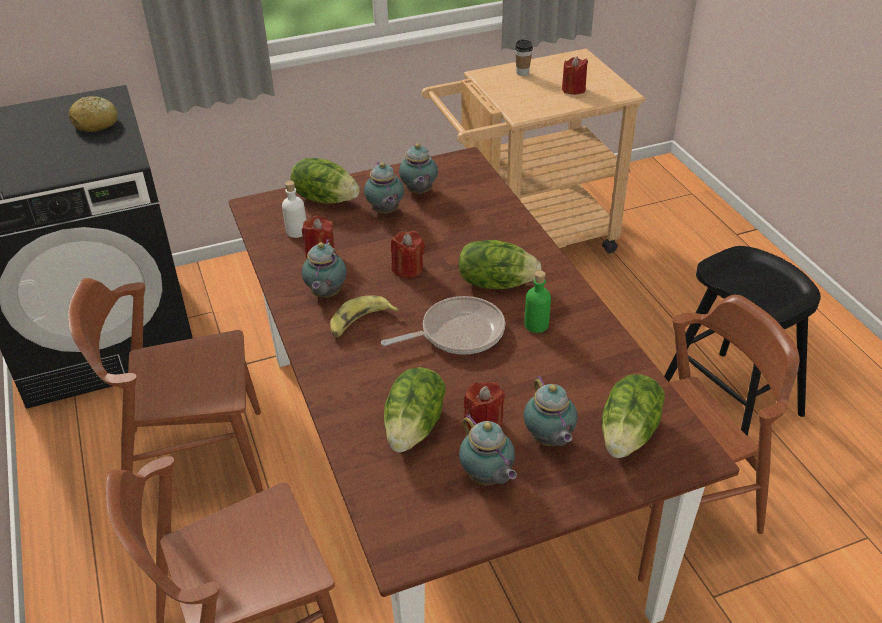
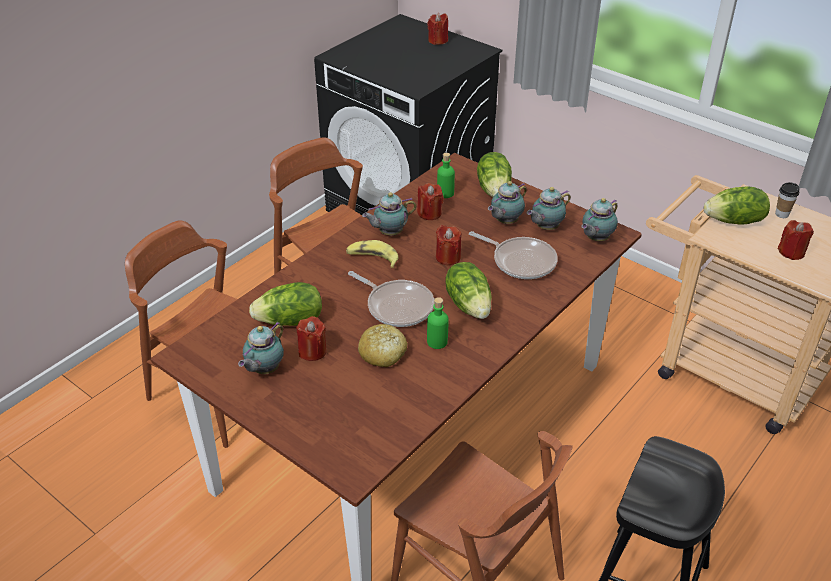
camera: 60 degrees right, 0 degrees up
bread [69,96,117,132] -> bread moved to [358,324,408,367]
white bottle [282,181,306,238] -> green bottle [437,153,455,198]
teapot [524,376,578,446] -> teapot moved to [582,198,618,241]
lettuce [602,374,665,458] -> lettuce moved to [704,186,770,225]
none -> red candle [427,13,448,45]
none -> frying pan [469,231,558,279]

